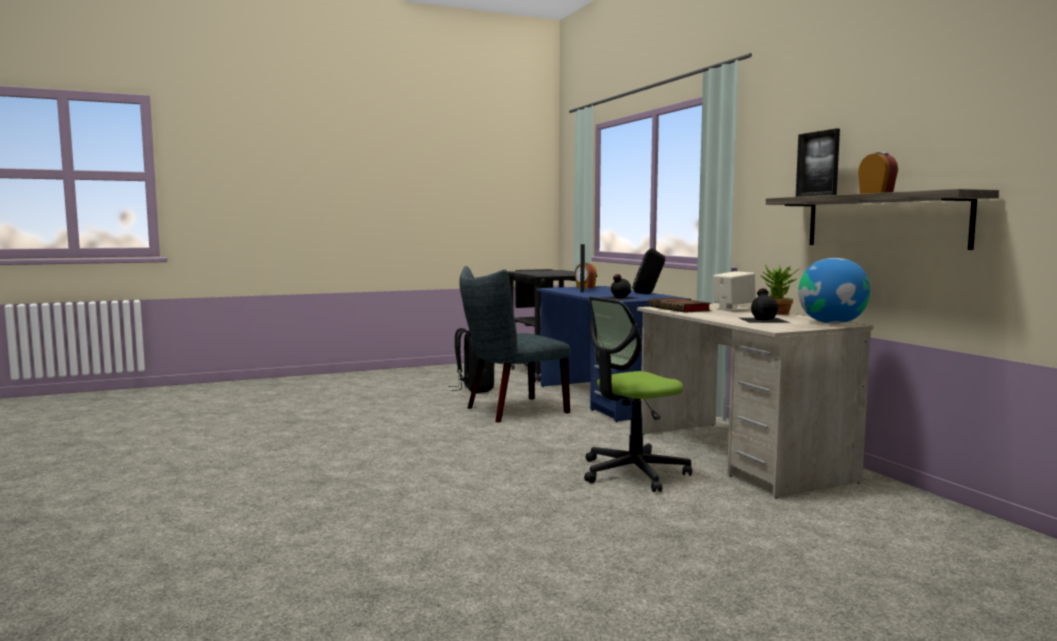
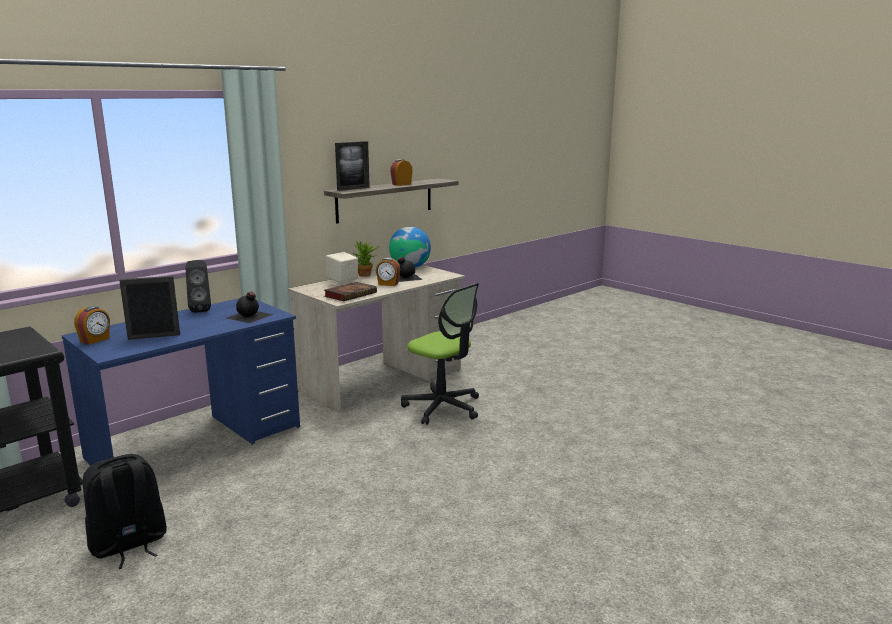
camera: 110 degrees left, 10 degrees up
grey chair [459,266,571,423] -> none
none -> alarm clock [376,258,400,286]

